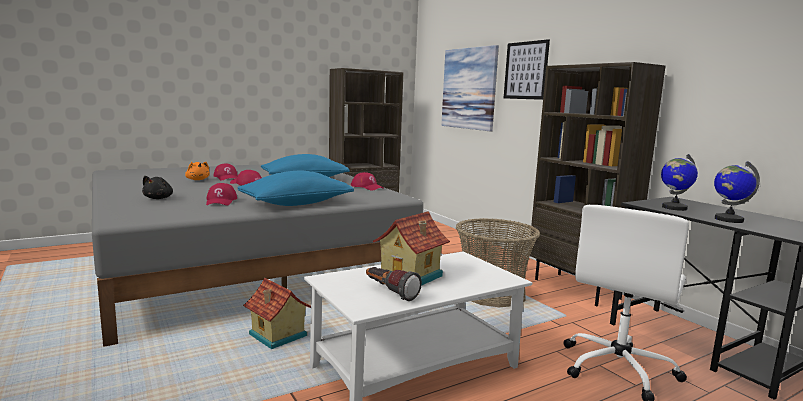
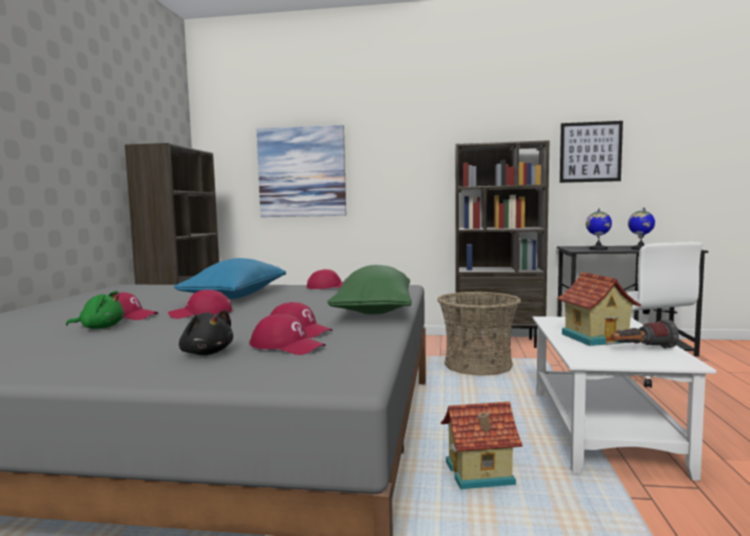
camera: 50 degrees left, 5 degrees down
orange plush toy [185,161,210,180] -> green plush toy [66,291,124,329]
blue pillow [237,171,354,206] -> green pillow [327,265,412,314]
picture [504,39,550,100] -> picture moved to [560,121,623,183]
none -> red cap [249,314,325,355]

